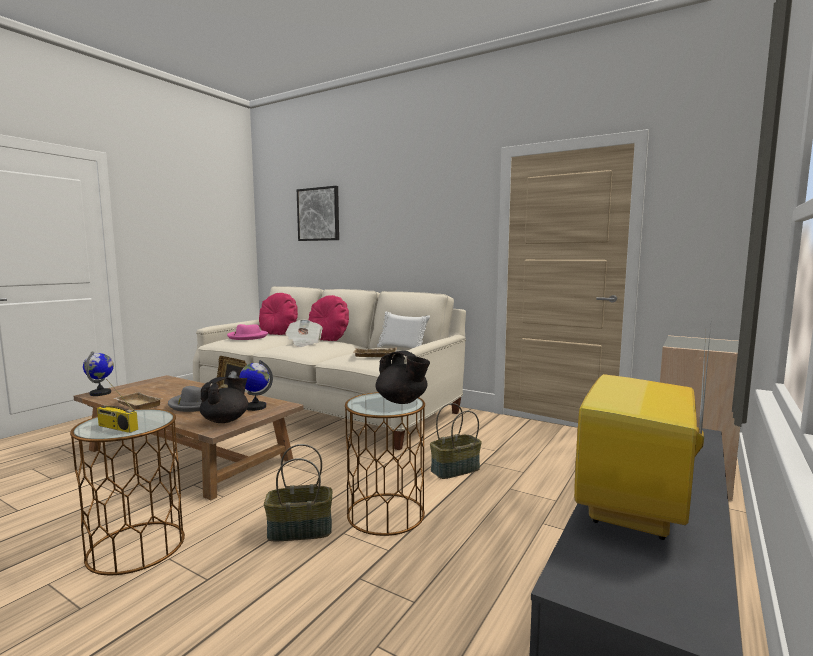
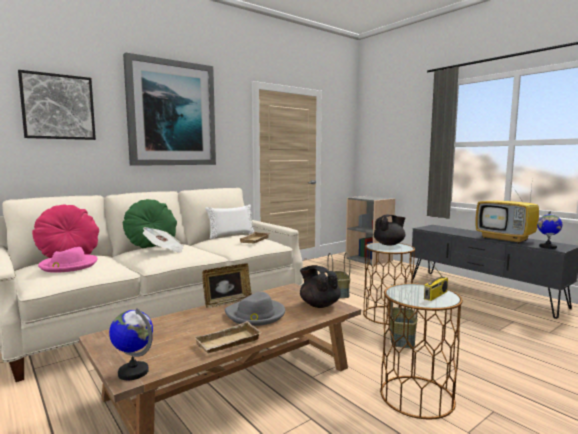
camera: 70 degrees left, 0 degrees up
globe [239,360,273,411] -> globe moved to [537,211,562,249]
pink pillow [309,295,349,341] -> green pillow [123,199,177,248]
none -> picture [123,53,216,166]

